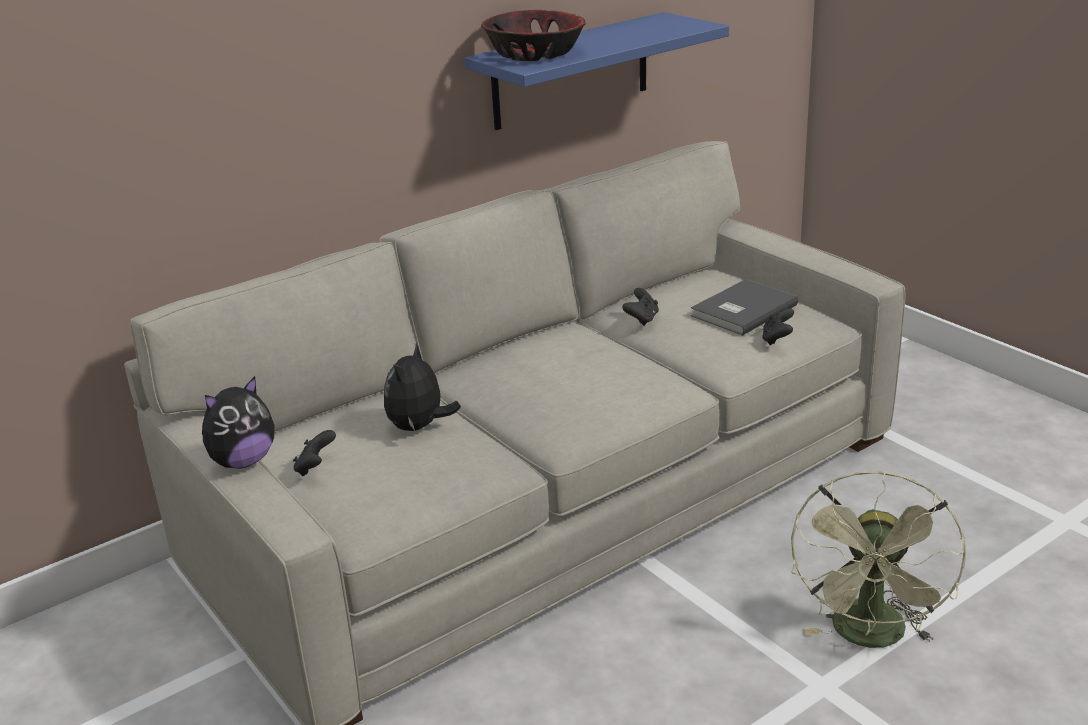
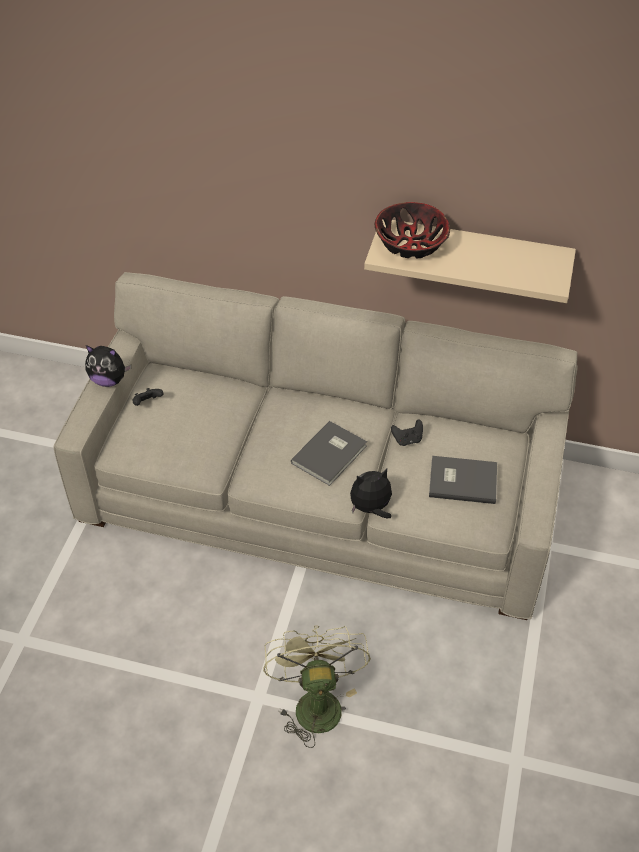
camera: 50 degrees right, 20 degrees up
plush toy [384,343,461,431] -> plush toy moved to [350,469,392,518]
blue shelf [464,12,729,130] -> beige shelf [364,219,576,303]
black game controller [762,308,794,345] -> none
green fan [791,471,966,648] -> green fan turned 105 degrees clockwise [263,625,371,748]
none -> grey book [291,421,367,486]

